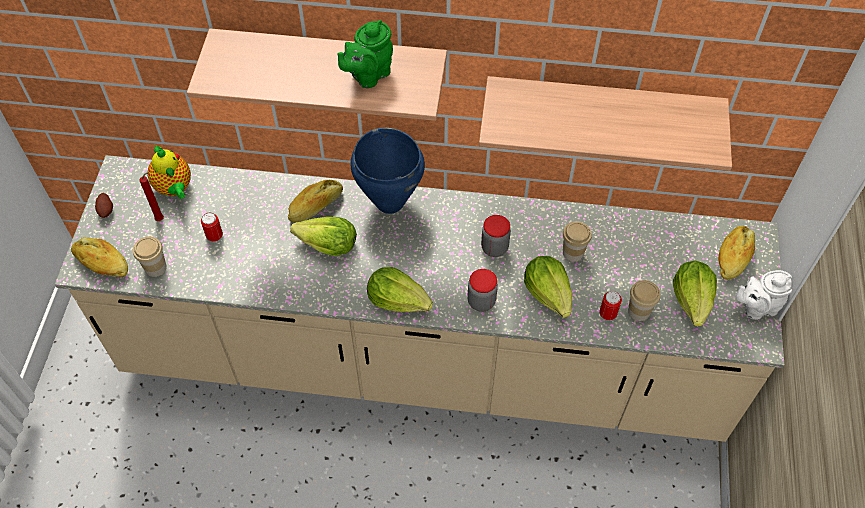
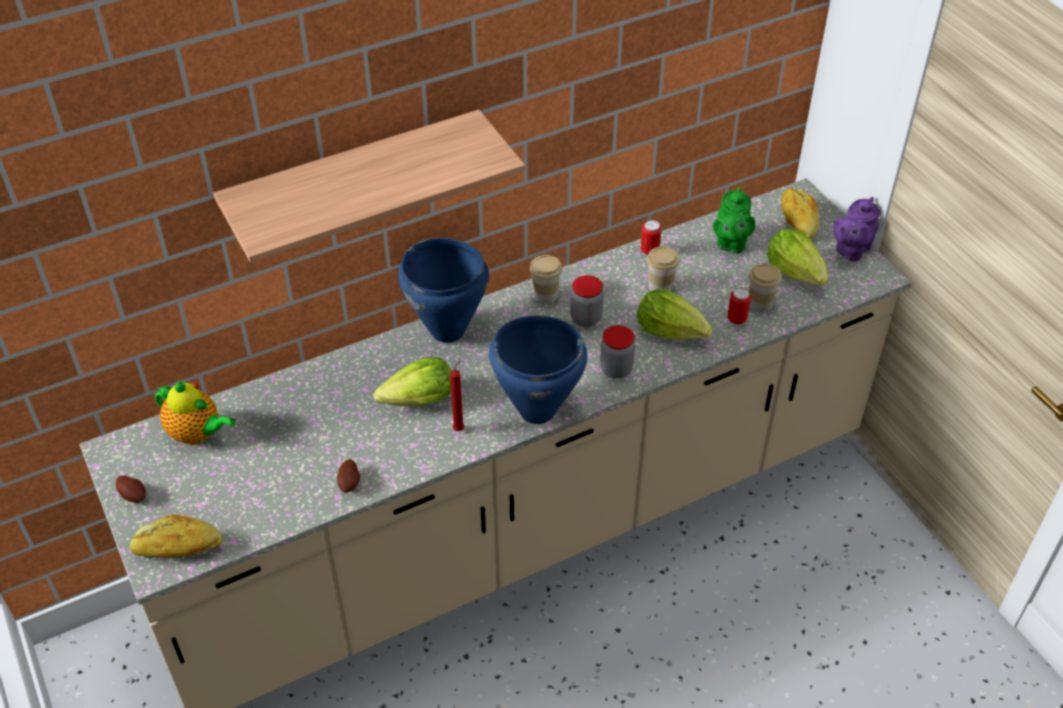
camera: 35 degrees left, 10 degrees down
cup [133,237,167,277] -> cup moved to [530,255,562,303]
red candle [139,172,164,221] -> red candle moved to [450,360,464,431]
can [201,213,223,242] -> can moved to [641,220,661,256]
bread [288,180,343,222] -> none
green teapot [338,20,393,88] -> green teapot moved to [713,187,755,254]
lettuce [367,267,433,312] -> blue cooking pot [489,315,588,424]
shelf [479,76,732,171] -> none
white teapot [736,270,792,320] -> purple teapot [833,197,881,261]
none -> potato [337,459,360,492]

